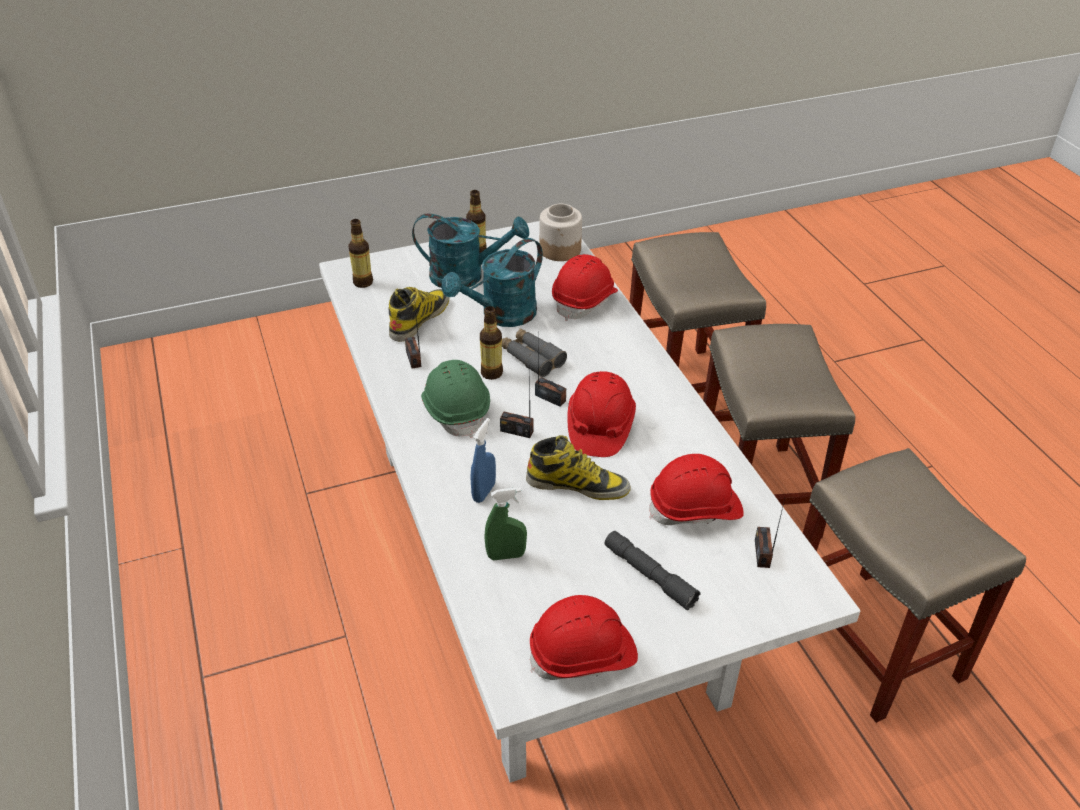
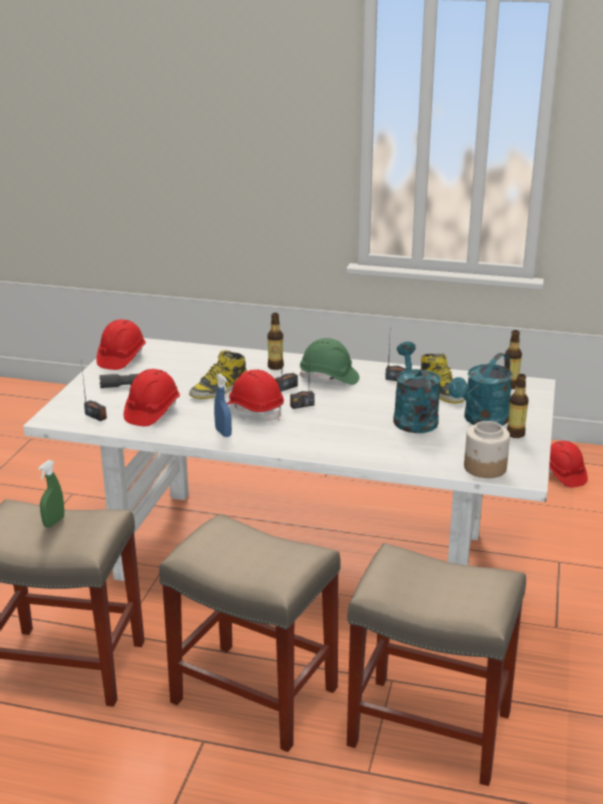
camera: 125 degrees right, 15 degrees down
blue spray bottle [470,418,496,503] -> blue spray bottle moved to [214,374,232,437]
bottle [480,306,503,380] -> bottle moved to [268,313,284,370]
green spray bottle [484,488,527,560] -> green spray bottle moved to [38,460,64,528]
grey binoculars [502,328,567,377] -> none
red hard hat [552,254,618,321] -> red hard hat moved to [549,441,588,487]

